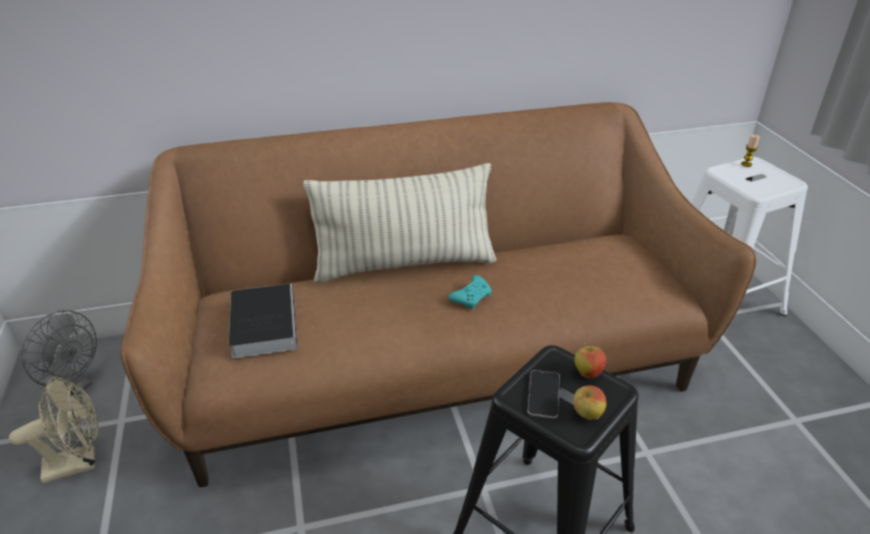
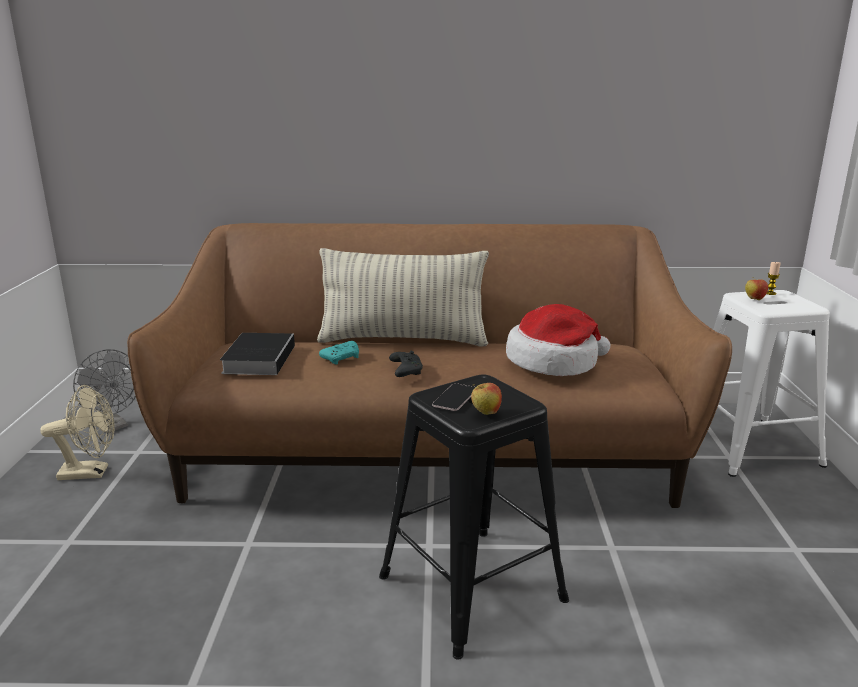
camera: 15 degrees right, 15 degrees down
turquoise game controller [449,275,491,309] -> turquoise game controller moved to [319,341,359,365]
apple [574,342,606,379] -> apple moved to [745,277,768,300]
none -> black game controller [389,351,423,377]
none -> hat [506,304,611,376]

